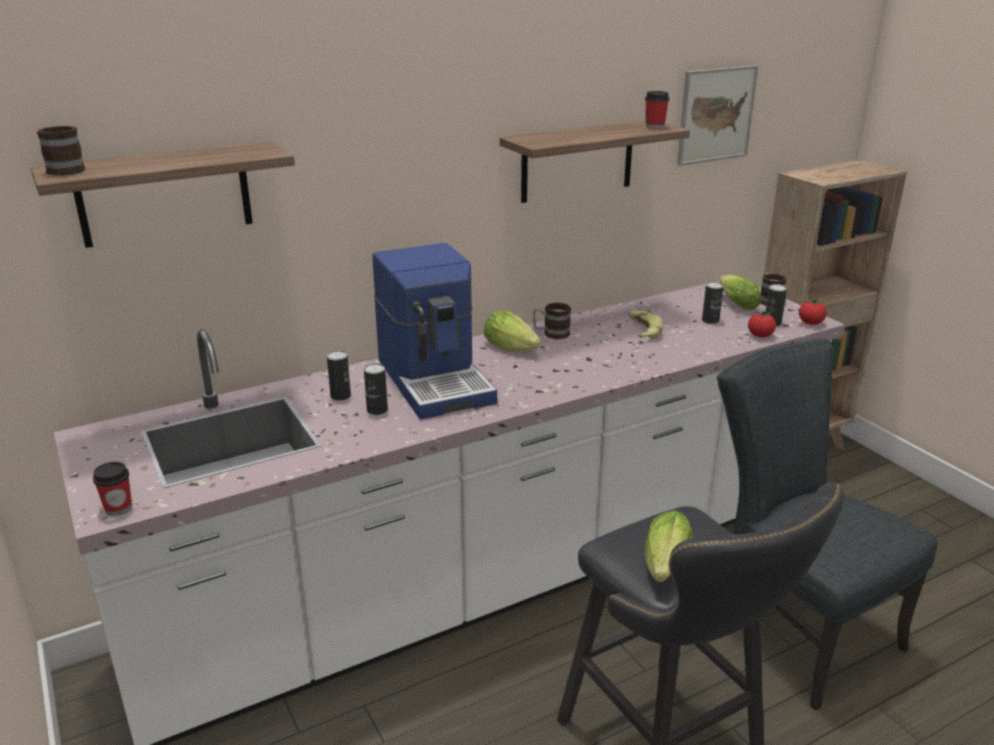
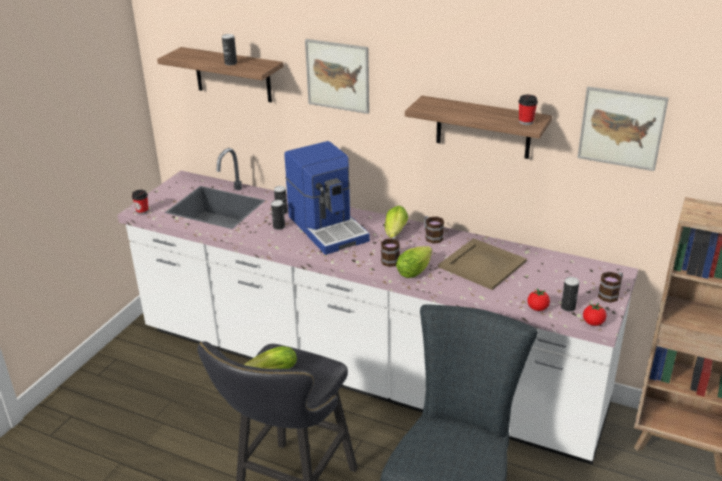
camera: 55 degrees right, 5 degrees up
mug [37,126,85,176] -> mug moved to [381,237,400,267]
coffee machine [373,243,497,420] -> coffee machine turned 60 degrees counterclockwise [285,141,370,255]
banana [628,310,663,338] -> beige tray [438,238,527,290]
can [702,282,723,324] -> can moved to [222,34,237,65]
lettuce [719,275,761,310] -> lettuce moved to [396,246,432,278]
none -> picture [305,39,369,114]

